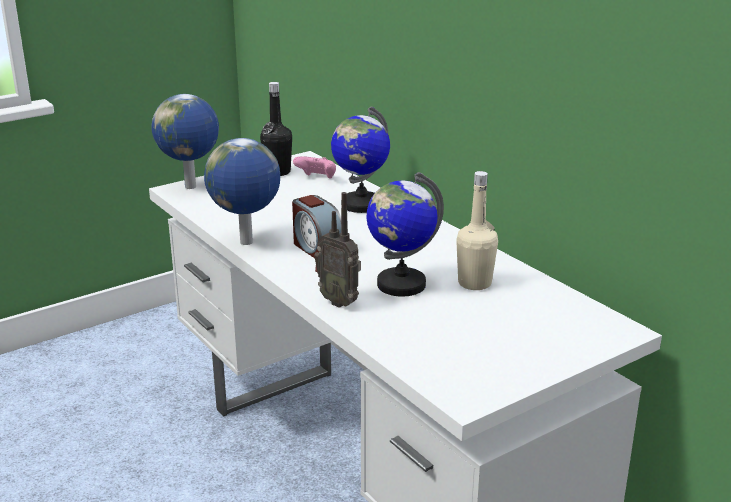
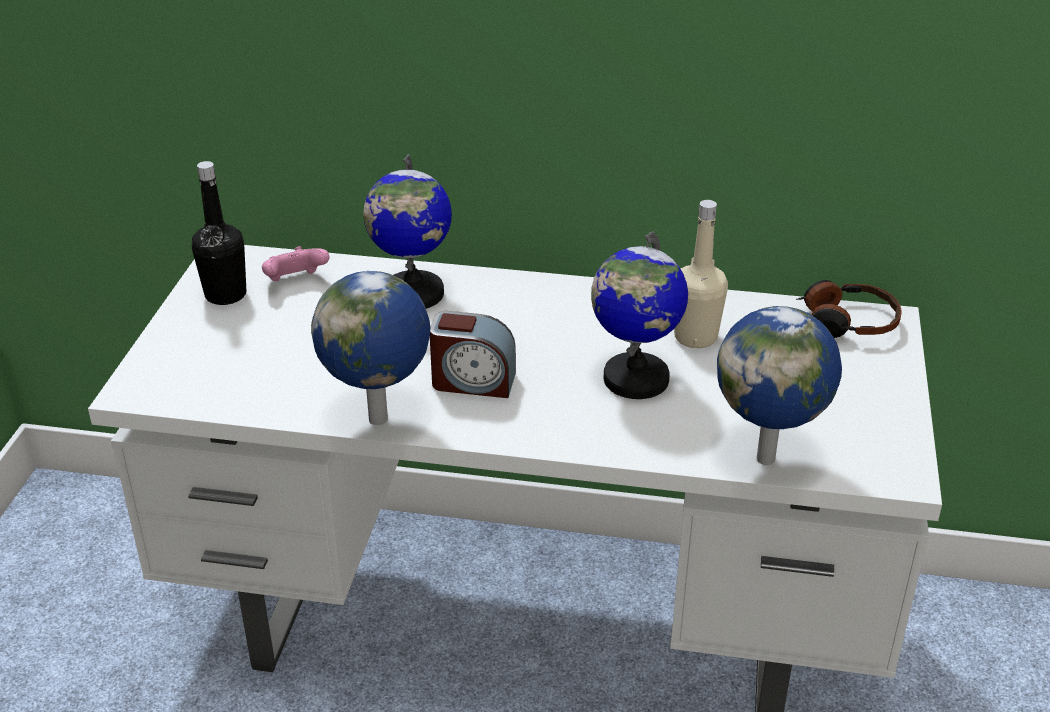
camera: 45 degrees left, 10 degrees up
globe [152,94,219,189] -> globe moved to [717,306,842,465]
radio [314,192,361,308] -> none
none -> headphones [796,280,902,338]

